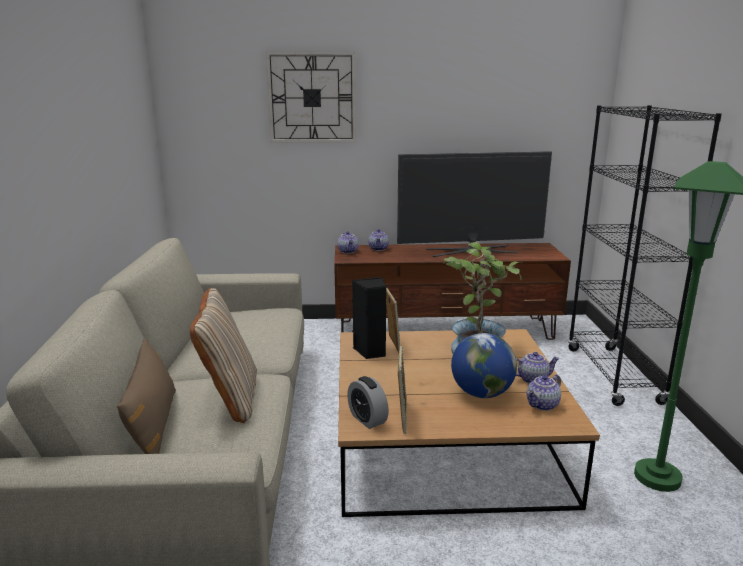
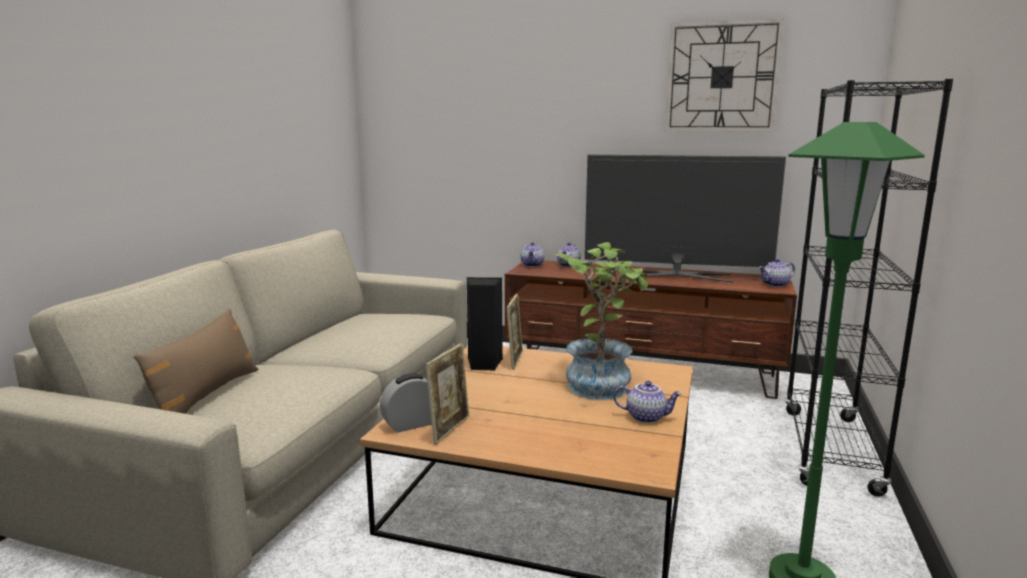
camera: 20 degrees right, 5 degrees down
beige pillow [190,288,257,423] -> none
wall clock [266,52,356,143] -> wall clock moved to [665,19,784,132]
alarm clock [347,376,389,429] -> alarm clock turned 75 degrees clockwise [380,373,432,433]
globe [451,333,517,398] -> none
teapot [527,374,561,411] -> teapot moved to [759,259,795,287]

